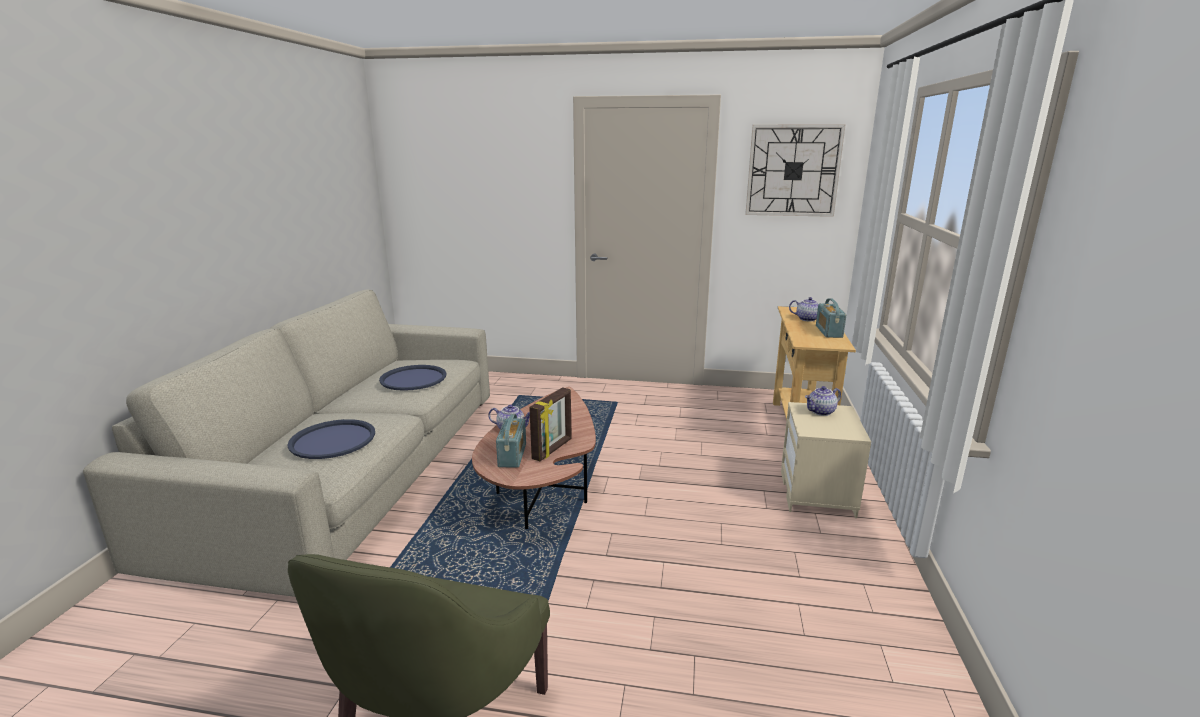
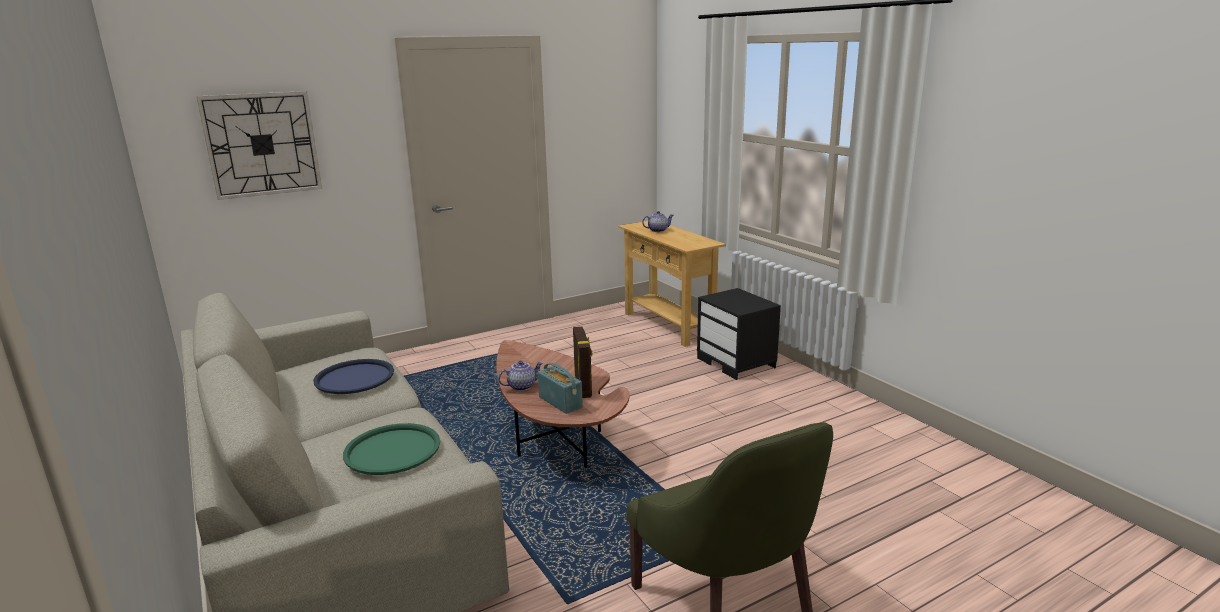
camera: 40 degrees left, 0 degrees up
blue tray [287,419,375,459] -> green tray [343,423,440,475]
wall clock [745,124,846,217] -> wall clock moved to [196,91,322,200]
beige nightstand [781,402,871,518] -> black nightstand [697,288,781,380]
teapot [805,386,841,416] -> none
radio [816,298,846,338] -> none

